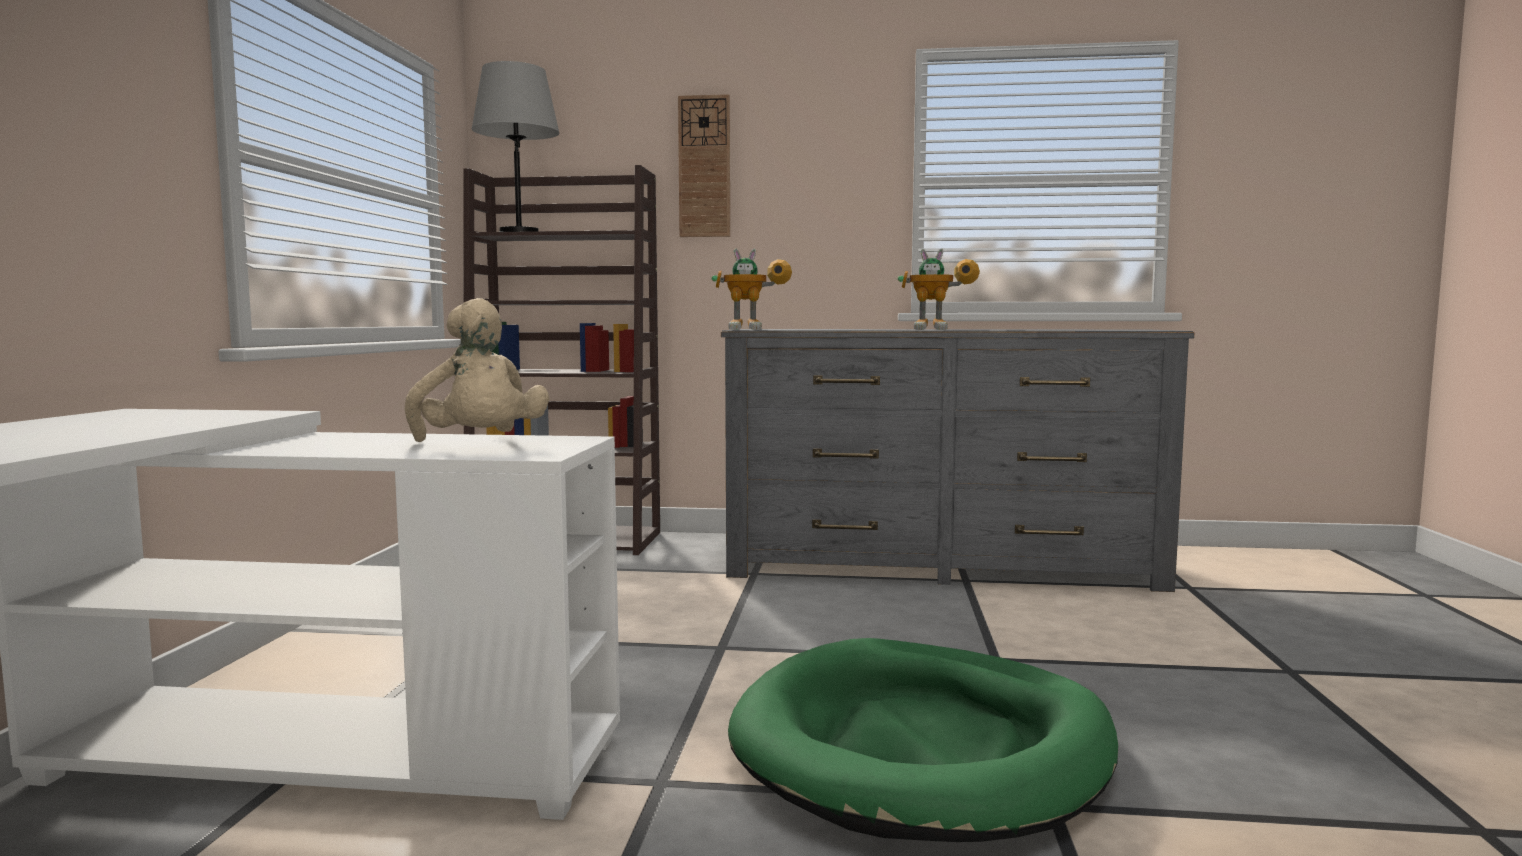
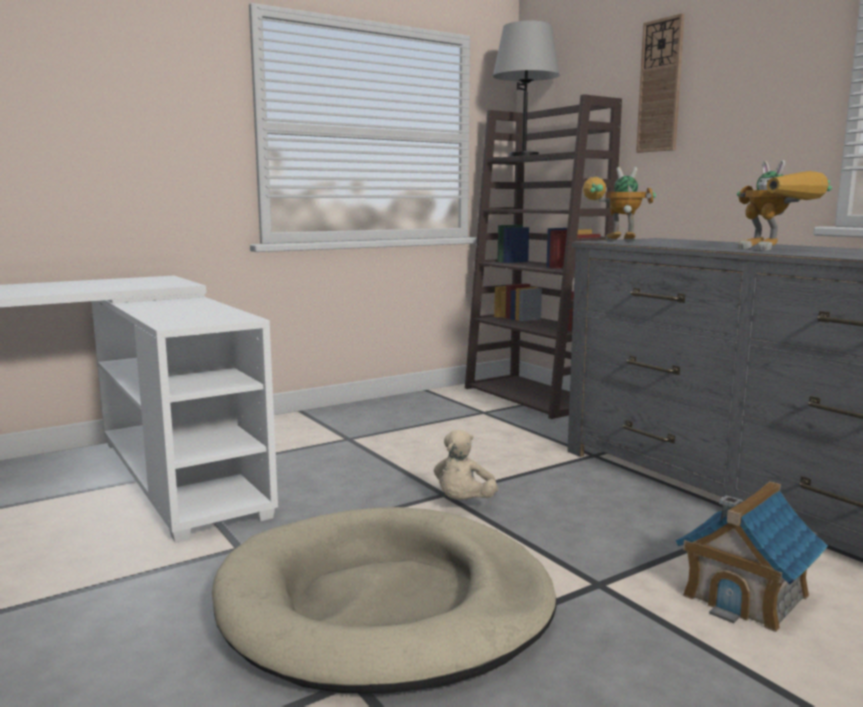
camera: 50 degrees right, 5 degrees up
beige plush toy [405,298,549,442] -> beige plush toy moved to [434,430,498,500]
toy robot [711,248,792,330] -> toy robot turned 135 degrees clockwise [583,167,656,241]
green dog bed [728,638,1118,842] -> beige dog bed [212,507,556,693]
none -> toy house [676,481,828,632]

